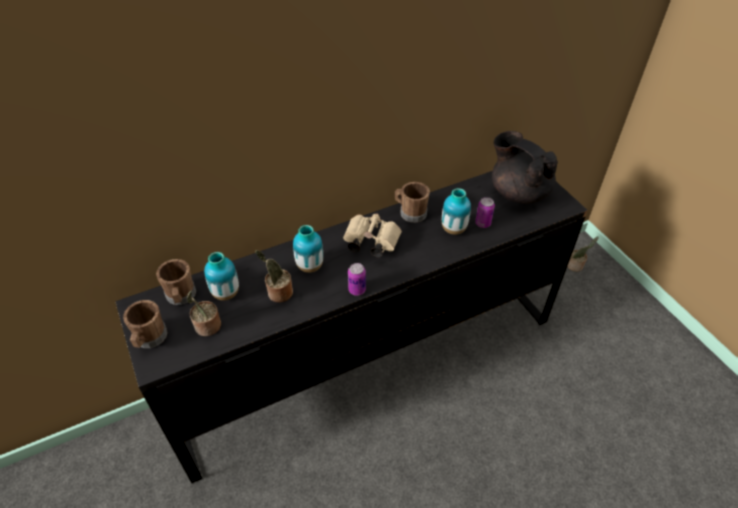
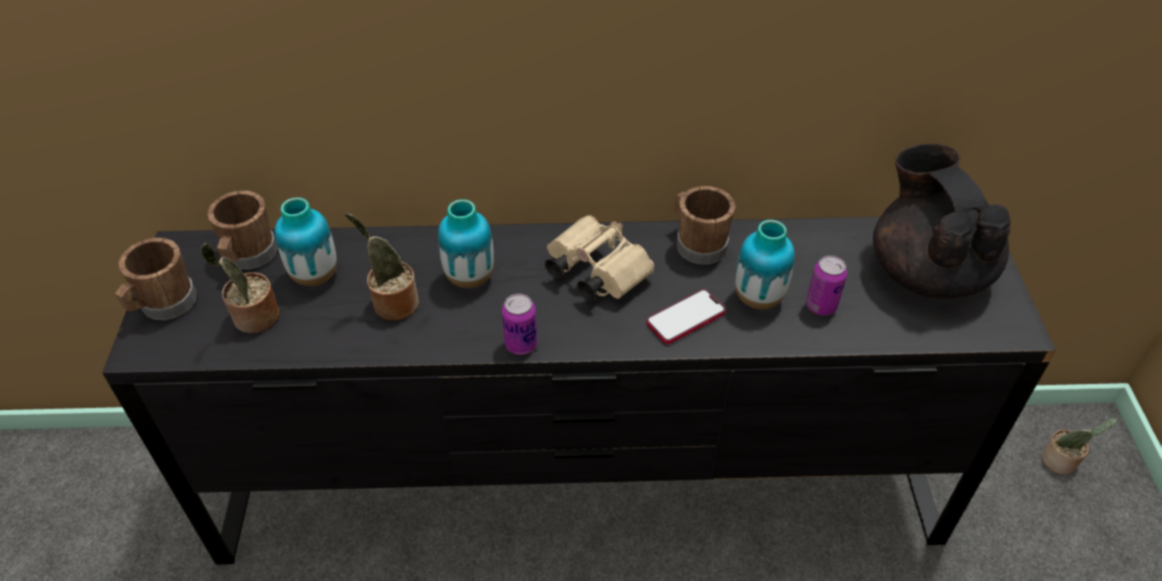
camera: 25 degrees right, 0 degrees up
none -> phone [646,289,726,344]

